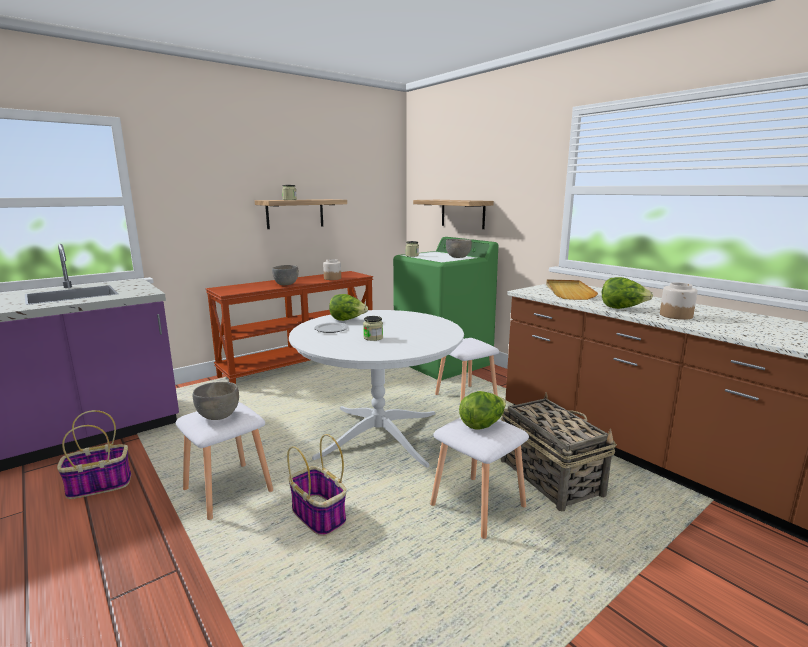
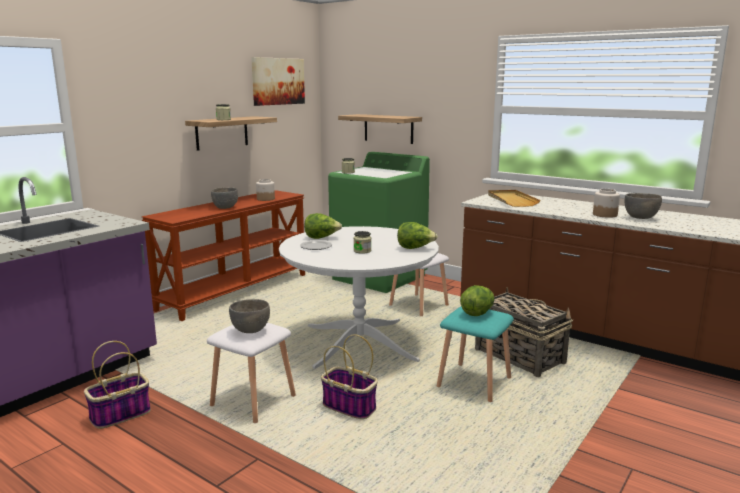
camera: 15 degrees left, 0 degrees up
white stool [430,417,529,539] -> turquoise stool [437,306,514,402]
grey bowl [446,239,472,258] -> grey bowl moved to [625,193,662,219]
lettuce [602,277,653,309] -> lettuce moved to [397,222,438,249]
none -> picture [251,57,305,106]

